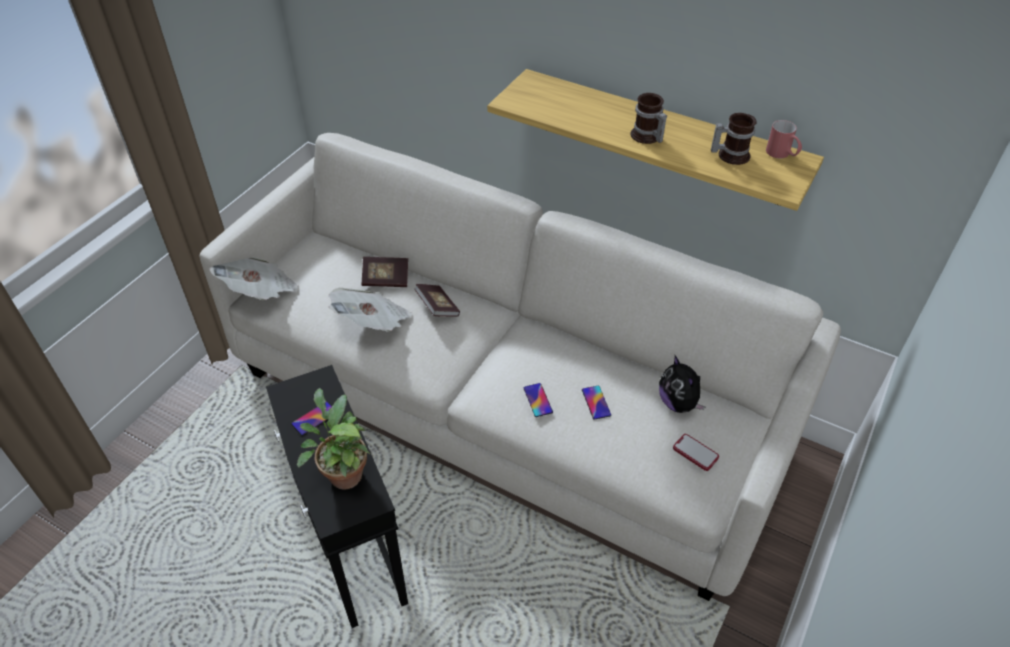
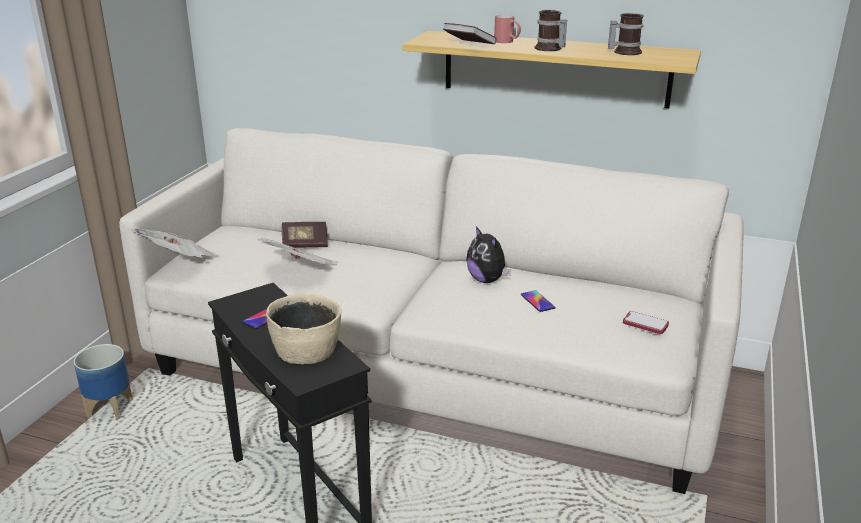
camera: 10 degrees left, 20 degrees down
potted plant [297,388,370,490] -> beige bowl [266,293,341,364]
book [414,284,460,317] -> book moved to [443,23,497,44]
phone [524,383,553,417] -> none
plush toy [659,355,705,413] -> plush toy moved to [466,226,511,283]
red mug [766,120,802,158] -> red mug moved to [494,15,521,43]
none -> planter [73,344,133,420]

